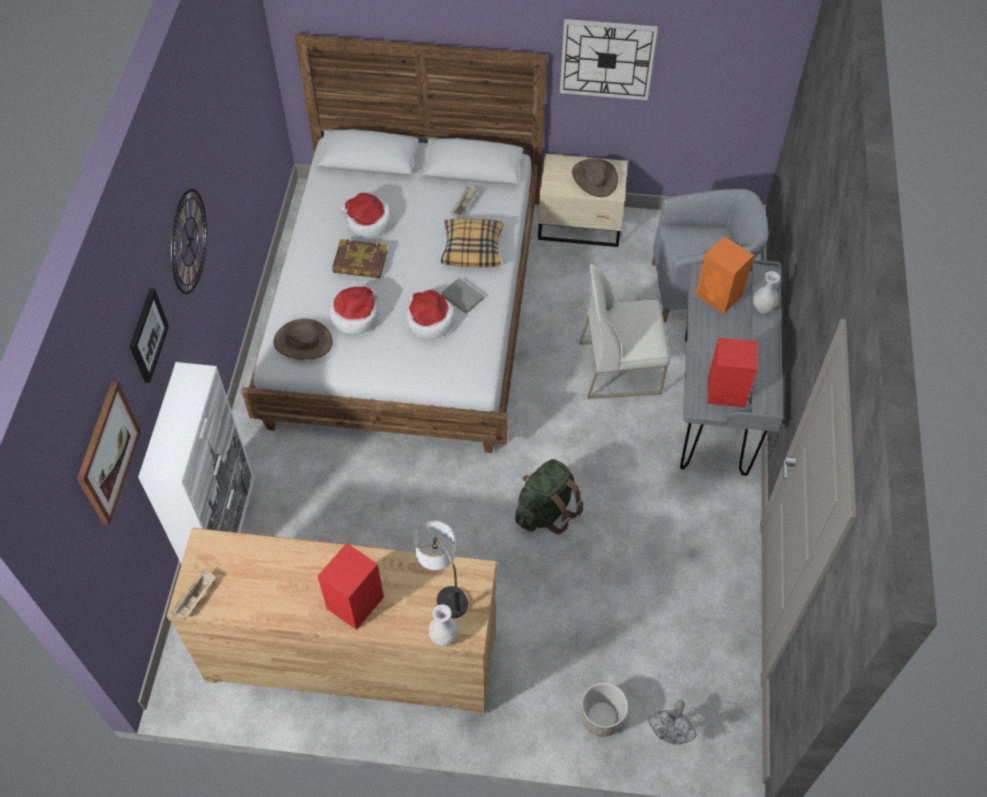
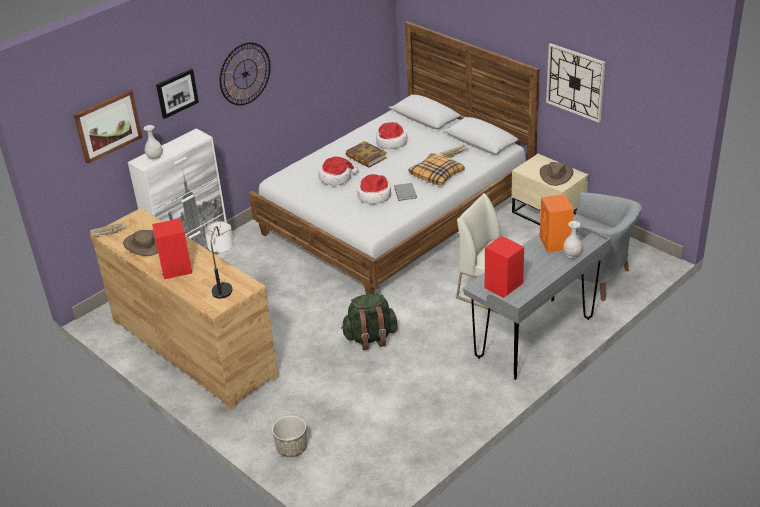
camera: 40 degrees right, 20 degrees down
brown hat [274,319,333,360] -> brown hat moved to [123,230,158,256]
white vase [429,604,458,646] -> white vase moved to [143,125,163,160]
grey fan [649,700,696,745] -> none

